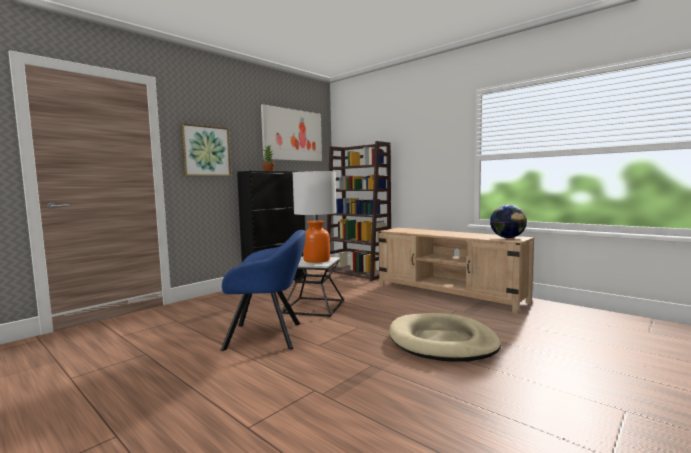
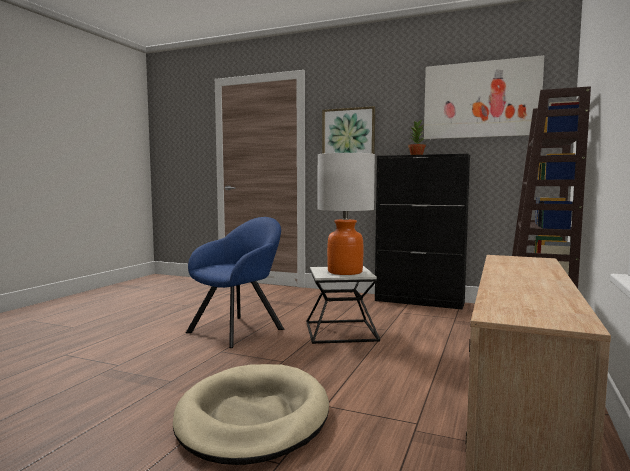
camera: 70 degrees right, 0 degrees up
blue armchair [220,230,306,351] -> blue armchair turned 120 degrees counterclockwise [186,217,284,348]
globe [490,204,527,238] -> none

